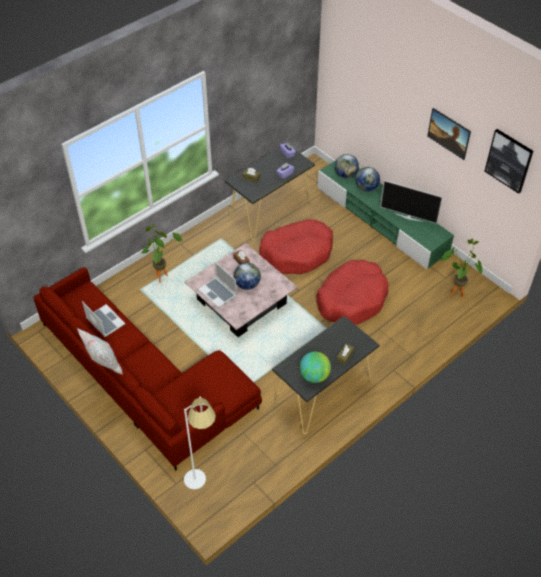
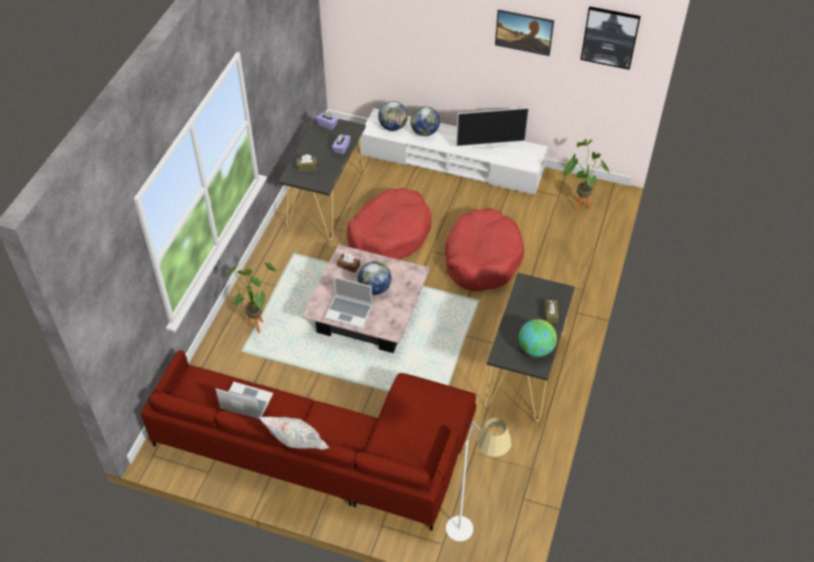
camera: 30 degrees left, 0 degrees up
green tv stand [317,160,454,270] -> white tv stand [360,108,548,195]

